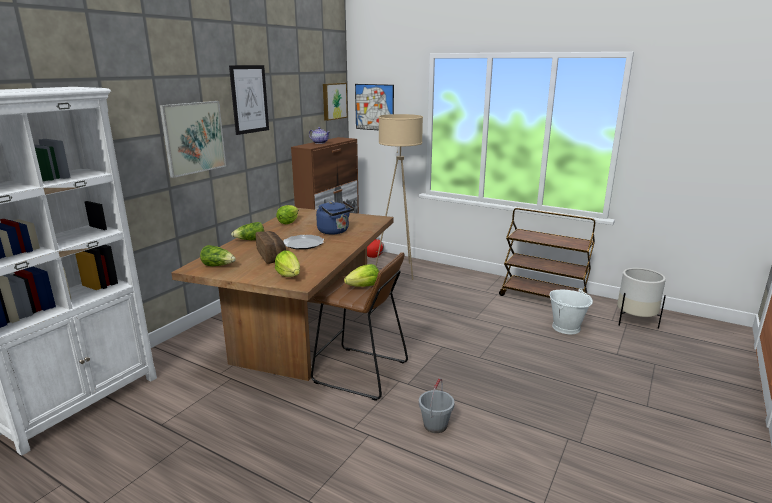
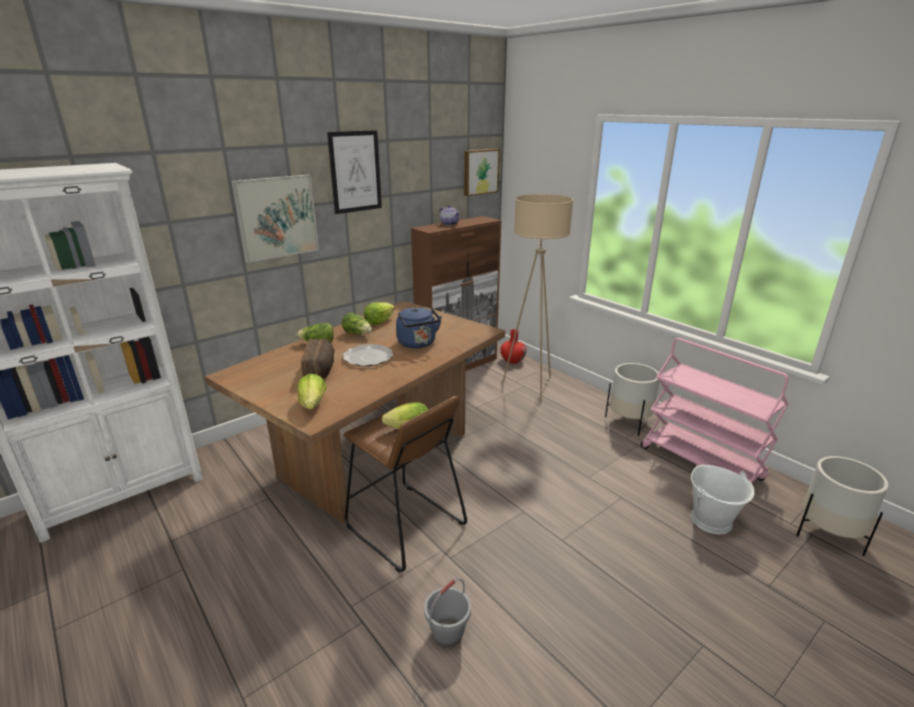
camera: 20 degrees right, 5 degrees up
lettuce [200,245,236,266] -> lettuce moved to [342,313,372,334]
picture [355,84,394,130] -> none
brown cart [499,208,595,298] -> pink cart [641,338,788,484]
none -> white planter [605,363,659,436]

